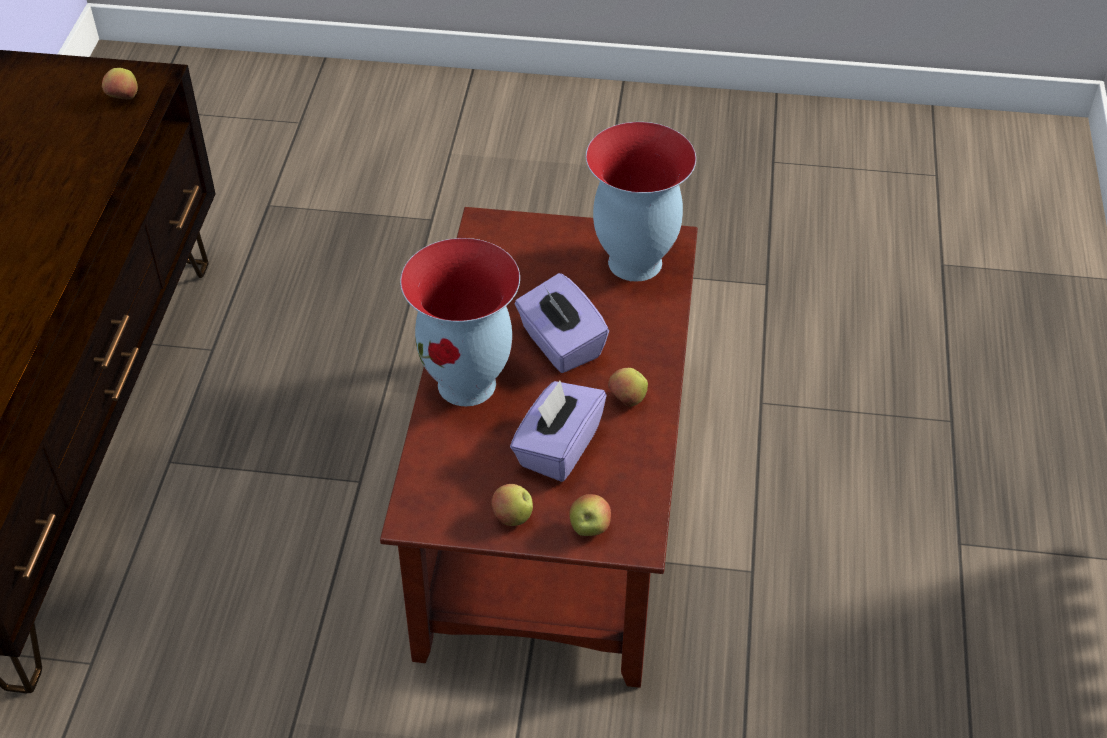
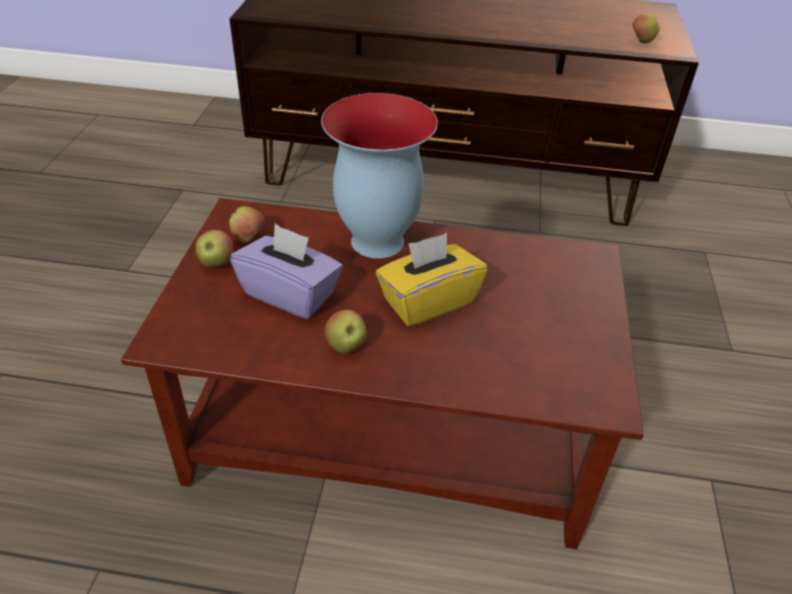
camera: 90 degrees right, 5 degrees down
purple tissue box [515,273,609,373] -> yellow tissue box [376,233,487,326]
apple [570,494,611,536] -> apple moved to [229,206,265,243]
vase [586,122,696,281] -> none

